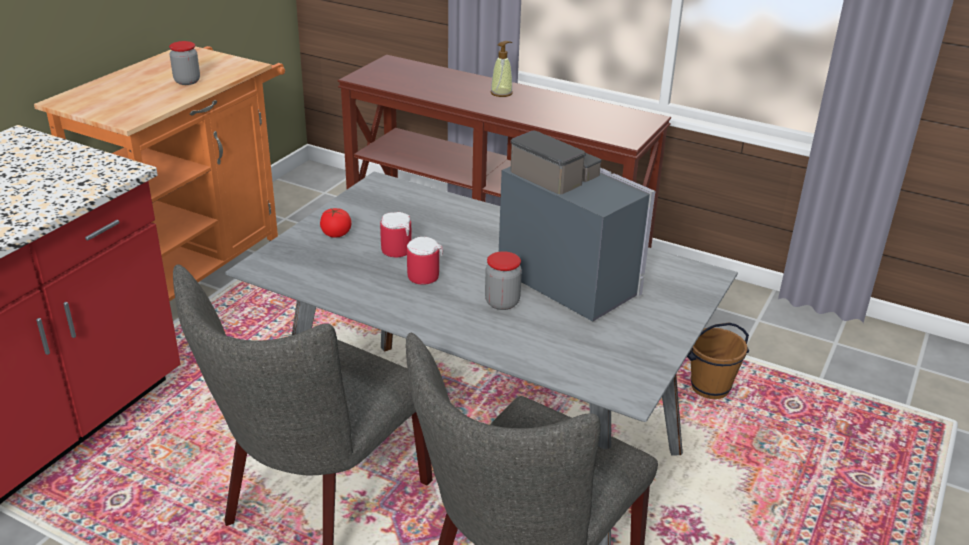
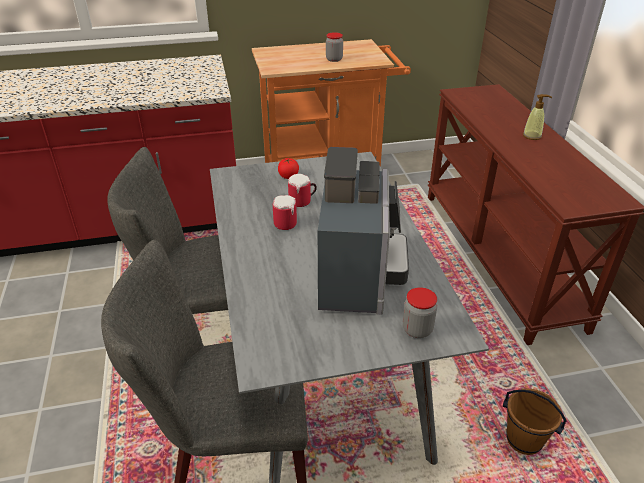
camera: 50 degrees right, 5 degrees up
jar [485,251,522,310] -> jar moved to [403,287,437,338]

